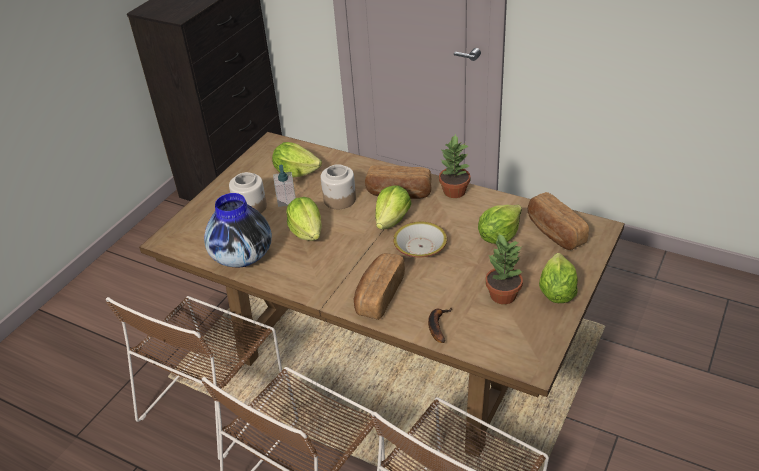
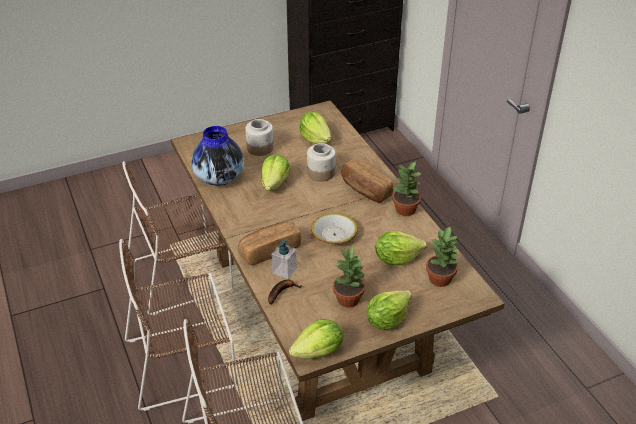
camera: 35 degrees right, 0 degrees up
soap dispenser [273,165,296,207] -> soap dispenser moved to [272,239,297,279]
lettuce [375,185,412,229] -> lettuce moved to [289,319,343,359]
bread [527,192,589,250] -> potted plant [426,226,458,287]

